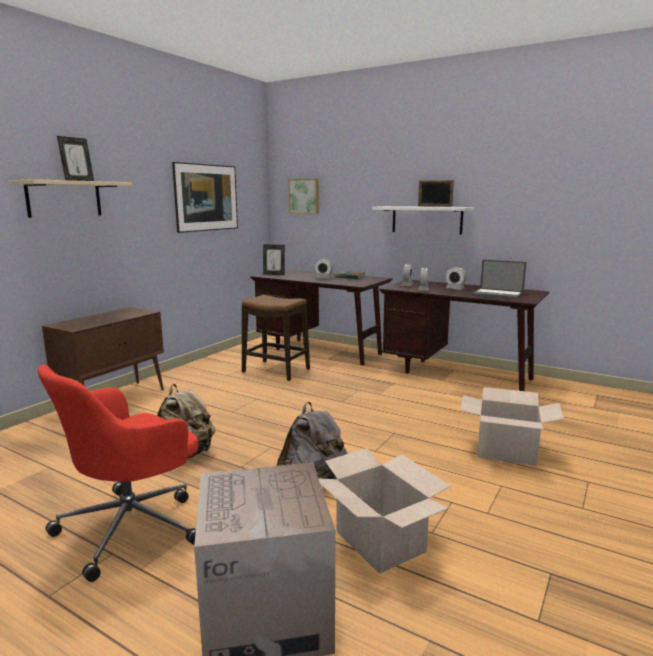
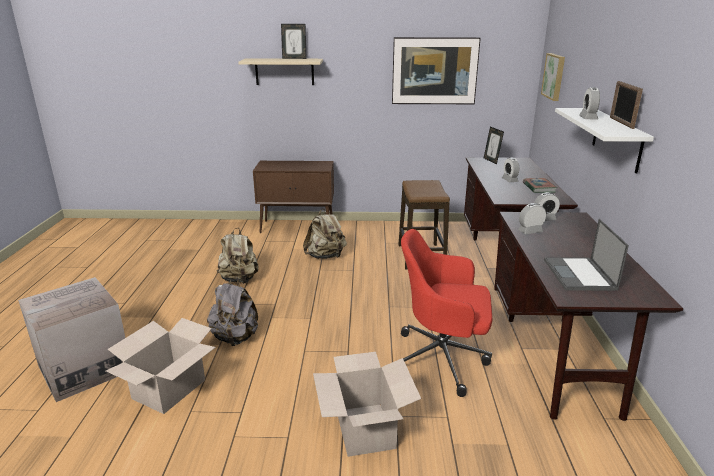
camera: 60 degrees right, 10 degrees up
red office chair [38,364,198,582] -> red office chair moved to [401,229,492,397]
alarm clock [445,267,467,290] -> alarm clock moved to [579,87,600,120]
none -> beige backpack [303,208,347,259]

